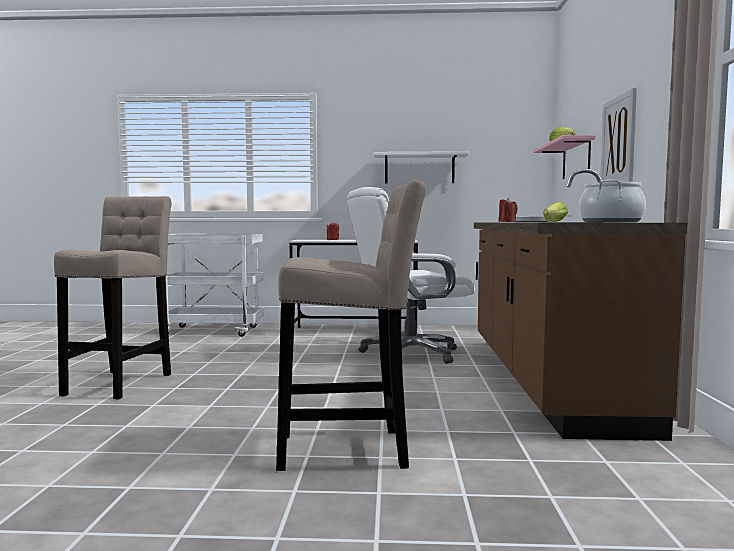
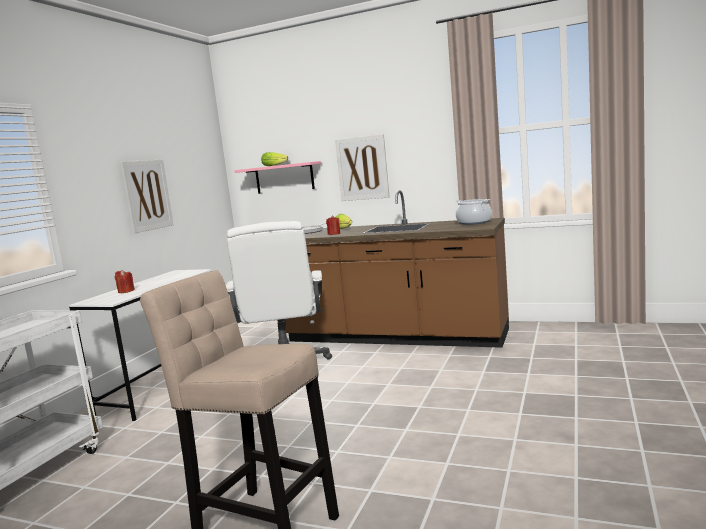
camera: 70 degrees left, 5 degrees up
beige stool [276,180,426,471] -> none
white shelf [374,151,469,183] -> picture [120,159,174,234]

